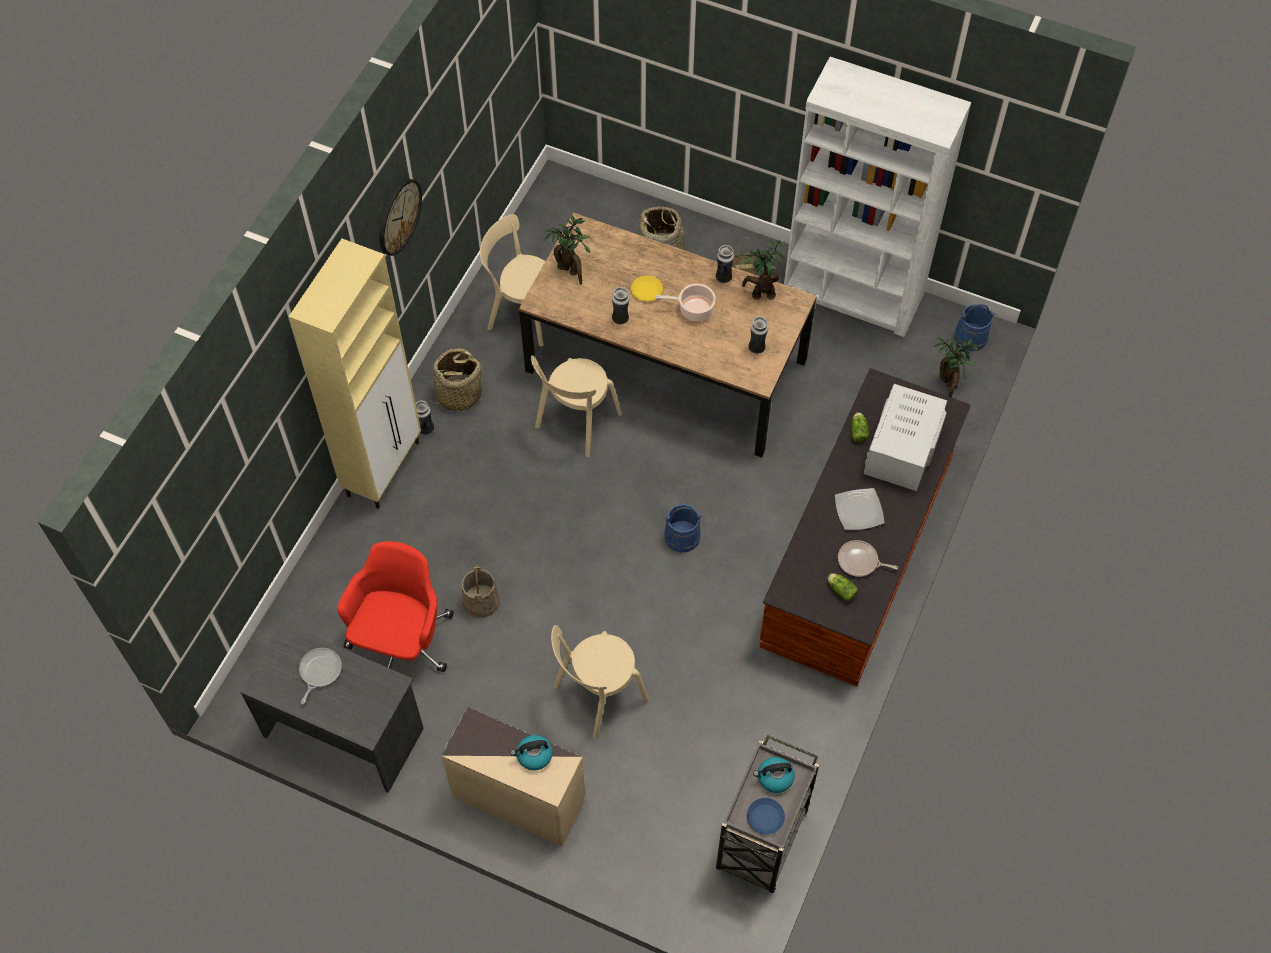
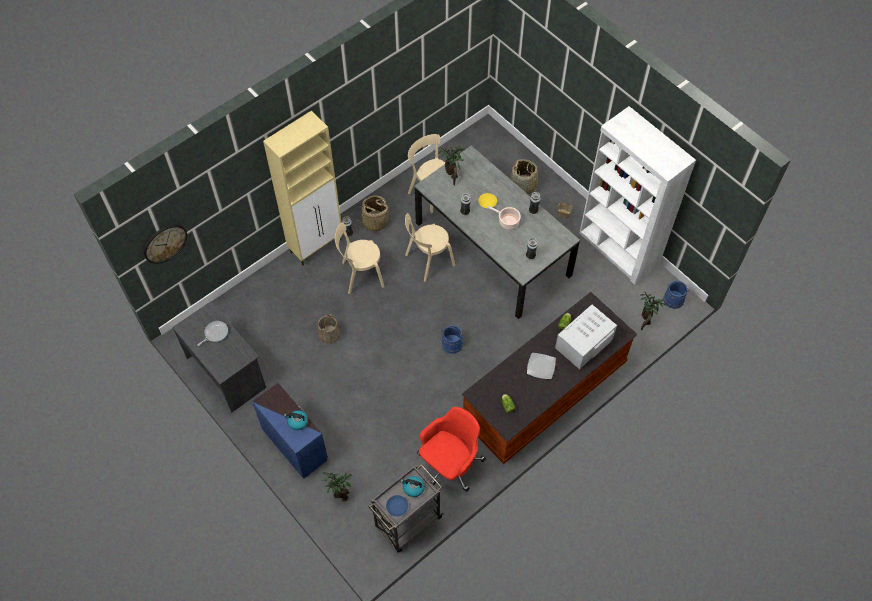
camera: 25 degrees right, 0 degrees up
red office chair [337,541,453,672] -> red office chair moved to [417,407,486,492]
wall clock [379,179,422,256] -> wall clock moved to [144,224,187,264]
beige dresser [441,707,585,846] -> blue dresser [252,383,328,479]
brown dining table [519,213,817,458] -> grey dining table [414,146,580,319]
beige chair [551,625,649,739] -> beige chair moved to [335,222,385,294]
potted plant [736,240,785,300] -> potted plant moved to [323,472,352,502]
frying pan [838,540,898,577] -> none

